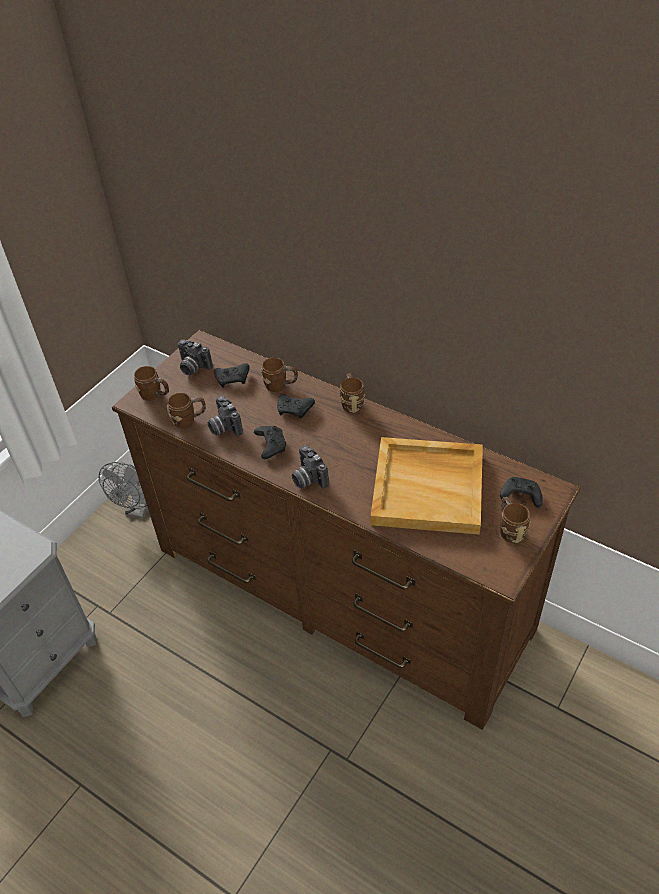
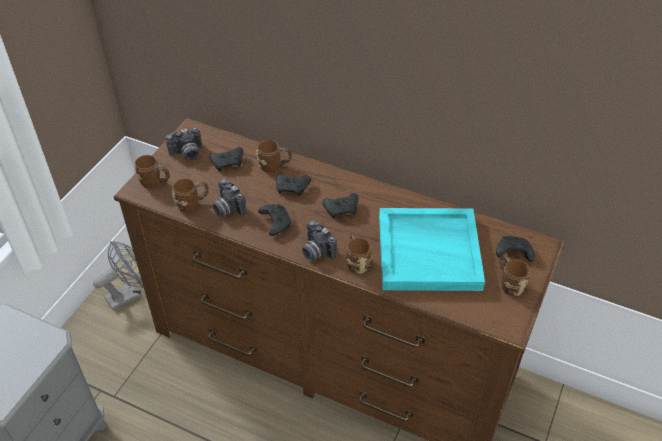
camera: 10 degrees left, 0 degrees up
grey fan [99,462,148,519] -> grey fan turned 135 degrees counterclockwise [93,241,143,311]
camera [178,339,213,375] -> camera turned 45 degrees counterclockwise [165,127,202,160]
brown mug [340,373,365,413] -> brown mug moved to [346,233,372,274]
beige tray [371,437,483,535] -> turquoise tray [379,208,485,291]
none -> black game controller [322,193,358,219]

